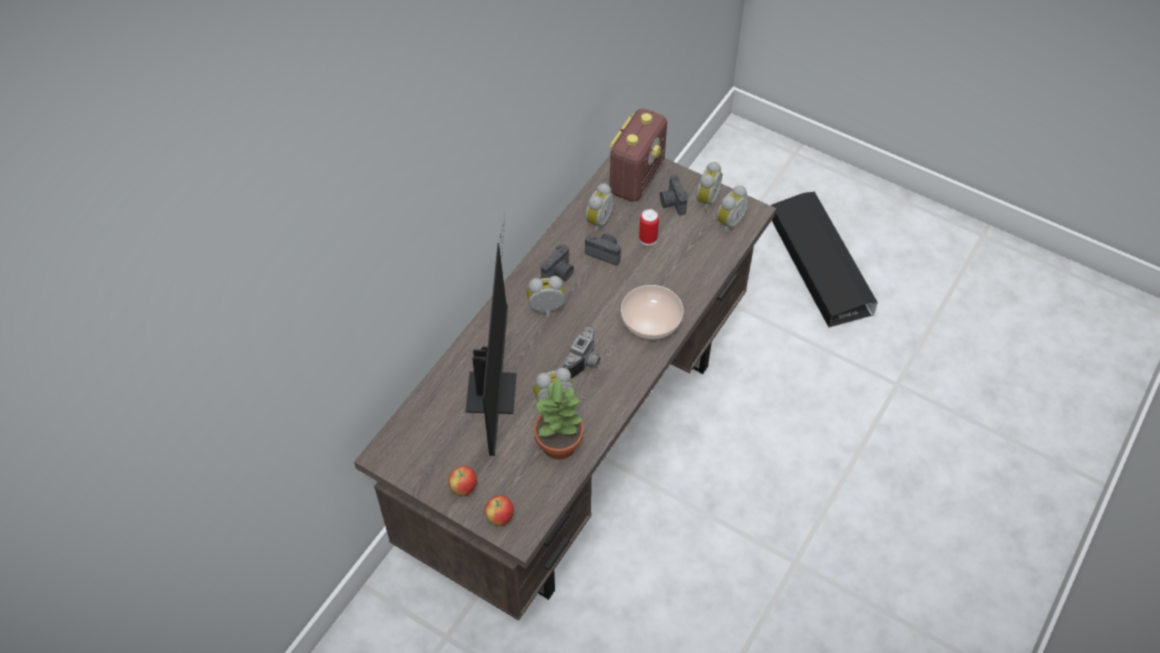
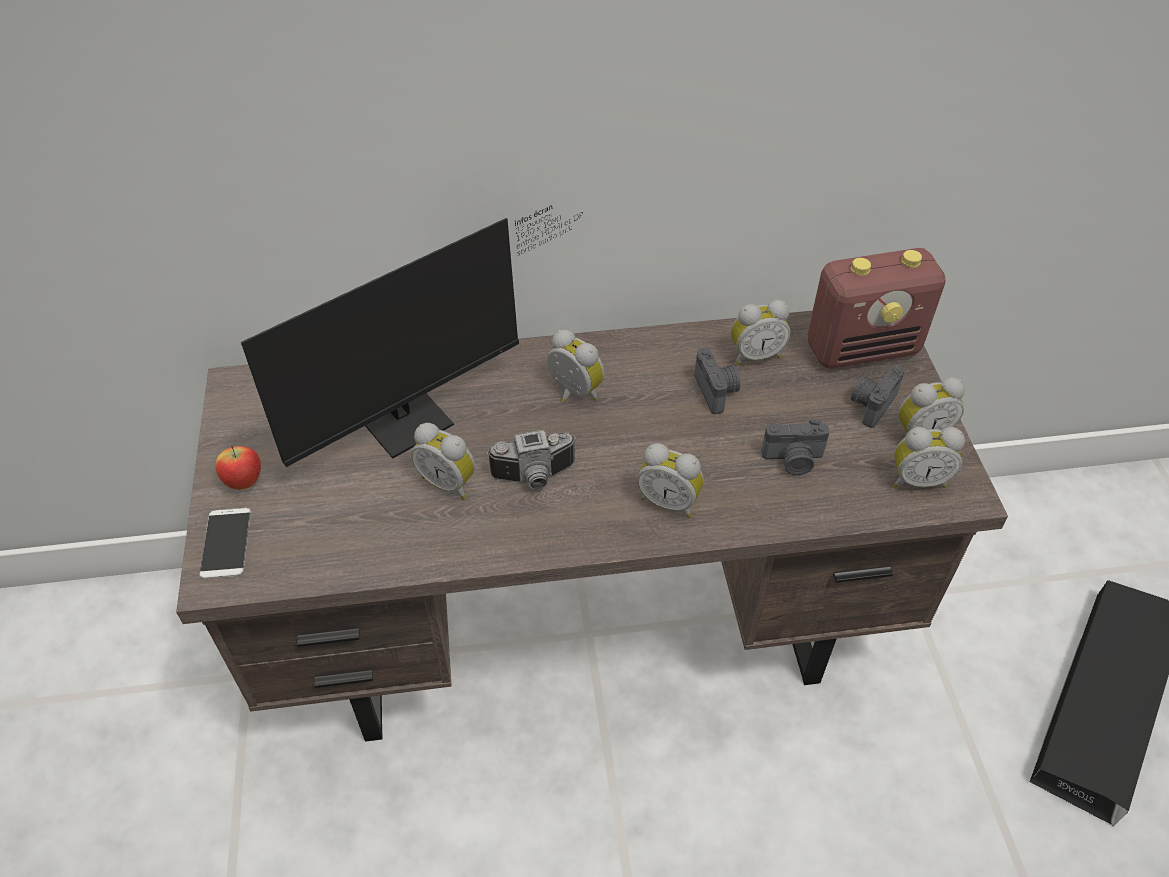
camera: 50 degrees right, 5 degrees down
apple [485,495,514,526] -> phone [200,508,251,579]
potted plant [534,378,584,460] -> none
camera [541,244,574,281] -> camera moved to [761,420,830,475]
bowl [621,285,683,340] -> alarm clock [637,443,704,517]
can [639,209,659,245] -> none

